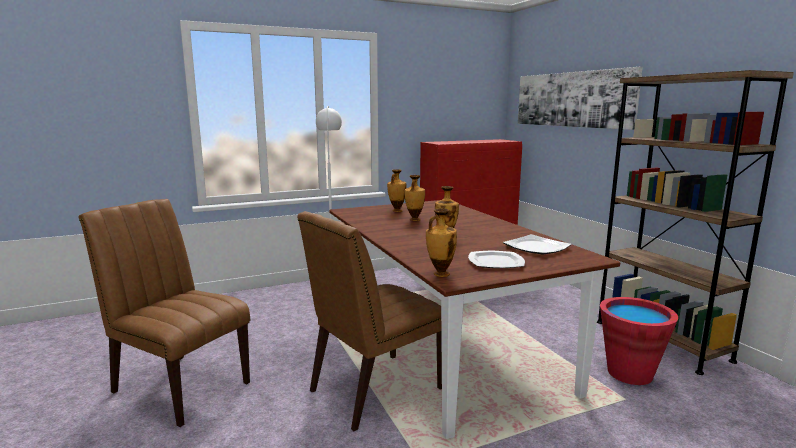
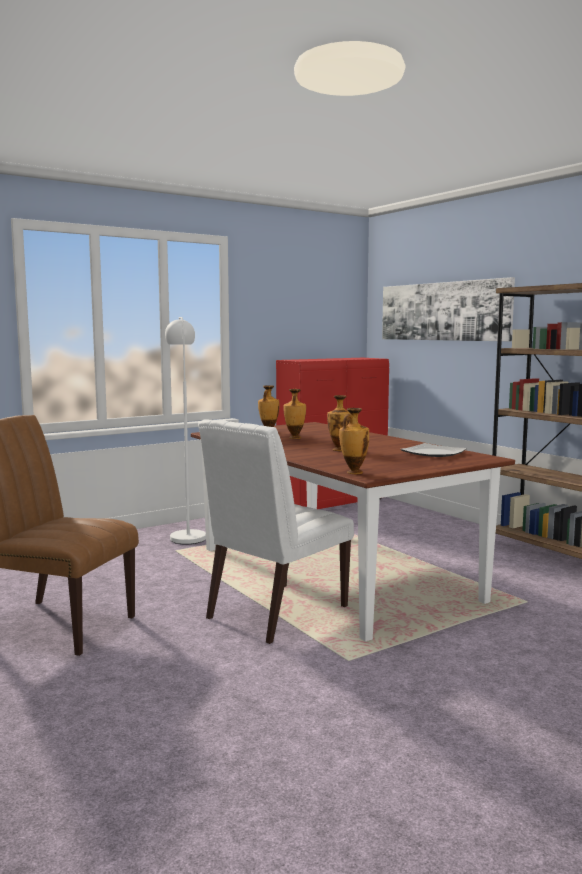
camera: 10 degrees left, 5 degrees down
brown chair [297,211,442,431] -> white chair [198,419,354,644]
plate [468,251,525,268] -> none
red bucket [600,297,678,385] -> none

